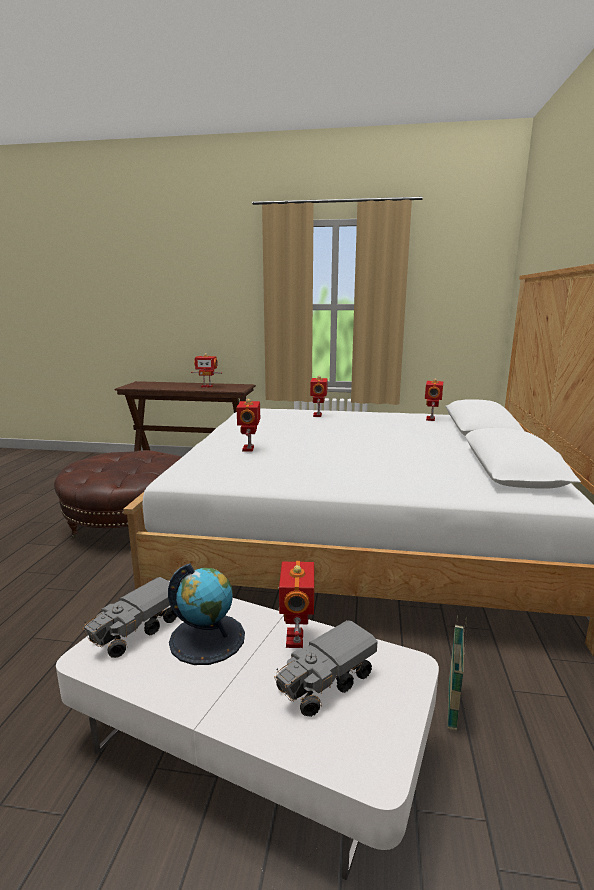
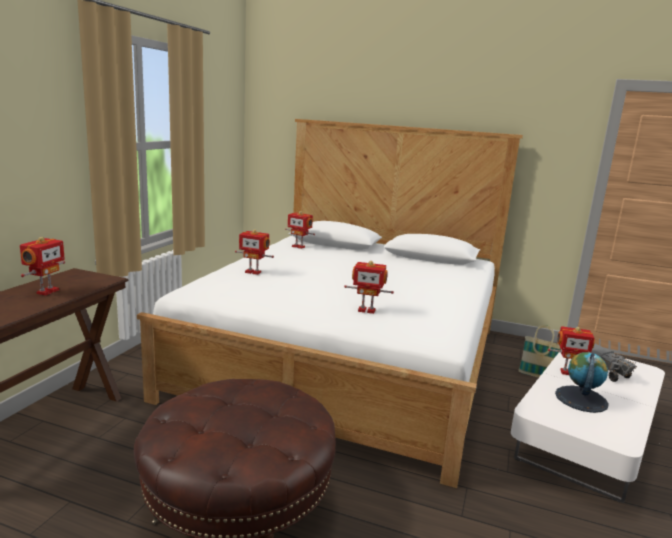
camera: 80 degrees left, 0 degrees up
toy truck [82,577,177,658] -> none

